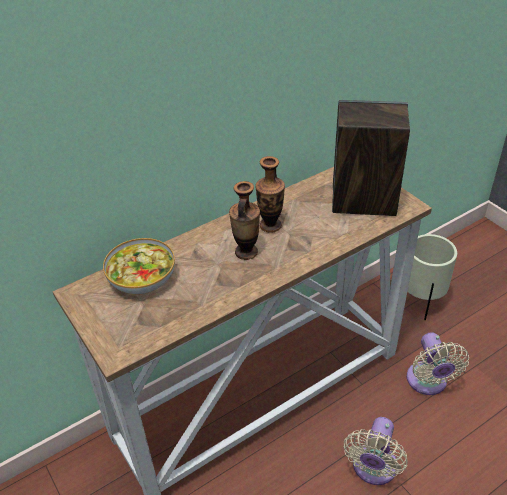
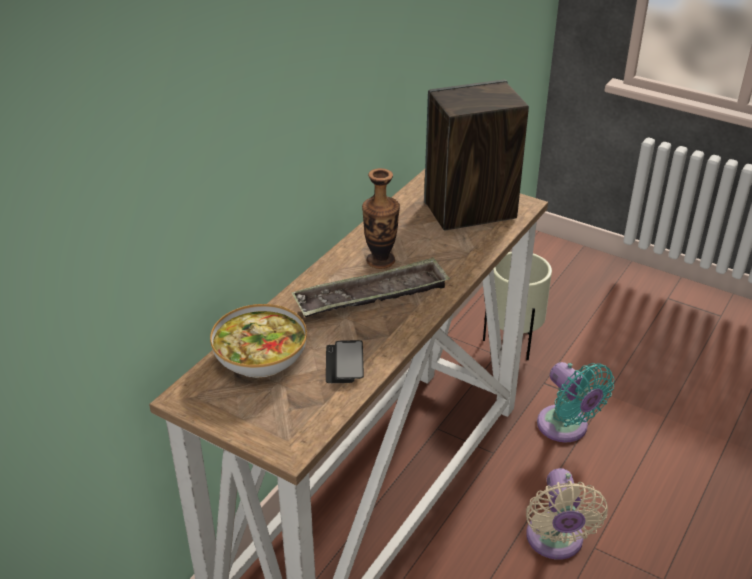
camera: 25 degrees left, 5 degrees down
vase [229,181,260,260] -> tray [291,257,450,317]
beige fan [407,332,469,395] -> turquoise fan [537,362,615,442]
none -> phone [326,340,364,383]

